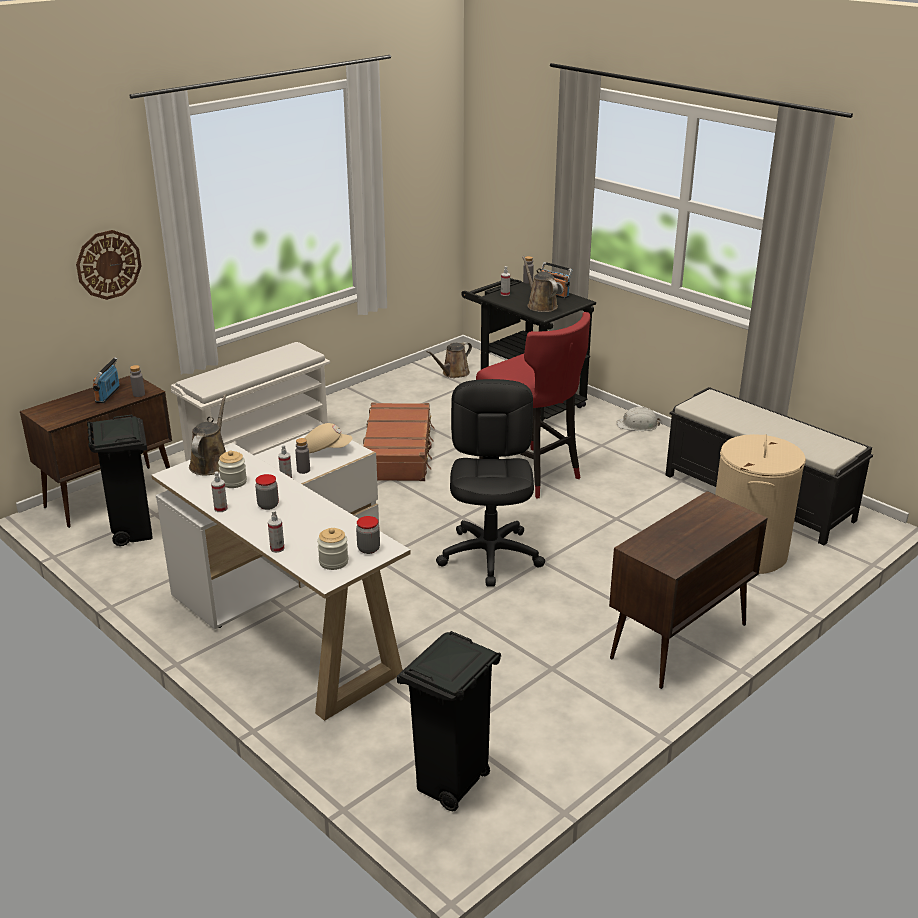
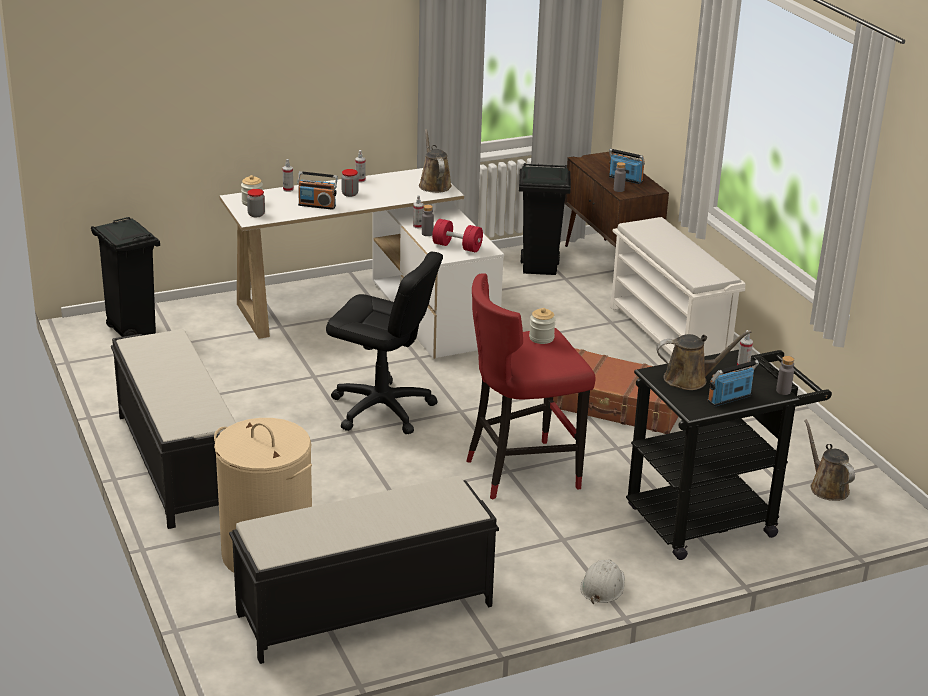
camera: 110 degrees right, 0 degrees up
wall clock [76,230,142,300] -> none
brown watering can [189,394,227,475] -> brown watering can turned 135 degrees counterclockwise [419,129,452,193]
jar [218,451,247,488] -> jar moved to [529,308,556,344]
beige cap [304,423,352,453] -> red dumbbell [432,219,483,252]
brown cabinet [609,491,768,689] -> black bench [111,329,236,529]
none -> radio [297,171,338,210]

